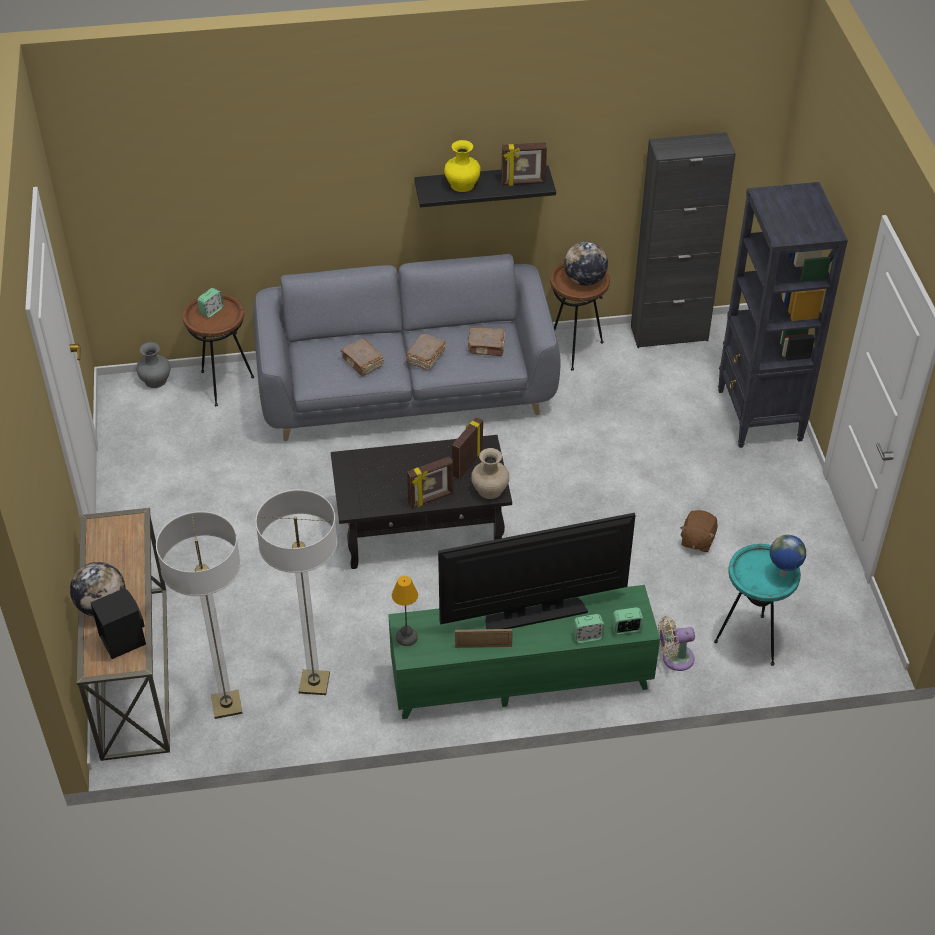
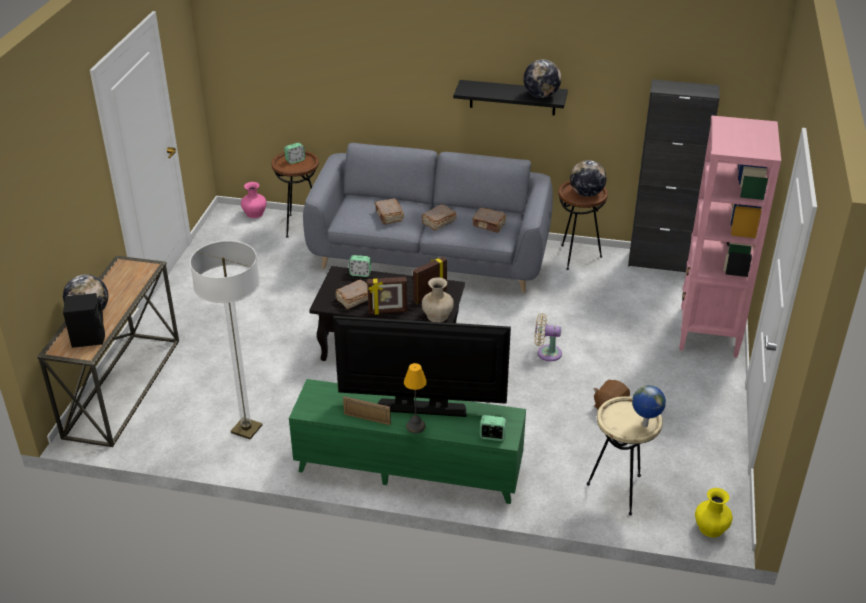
camera: 20 degrees right, 10 degrees down
grey vase [136,342,171,388] -> pink vase [241,182,267,218]
floor lamp [156,511,243,719] -> none
table lamp [392,576,418,646] -> table lamp moved to [404,363,427,433]
yellow vase [444,140,481,192] -> yellow vase moved to [695,488,733,537]
picture frame [501,142,547,186] -> globe [523,59,561,98]
alarm clock [573,614,604,643] -> alarm clock moved to [349,255,371,277]
beige fan [658,616,695,671] -> beige fan moved to [534,313,562,361]
turquoise side table [714,544,801,666] -> beige side table [587,396,663,515]
black bookcase [718,182,848,448] -> pink bookcase [679,116,781,358]
none -> brown book [335,279,368,309]

